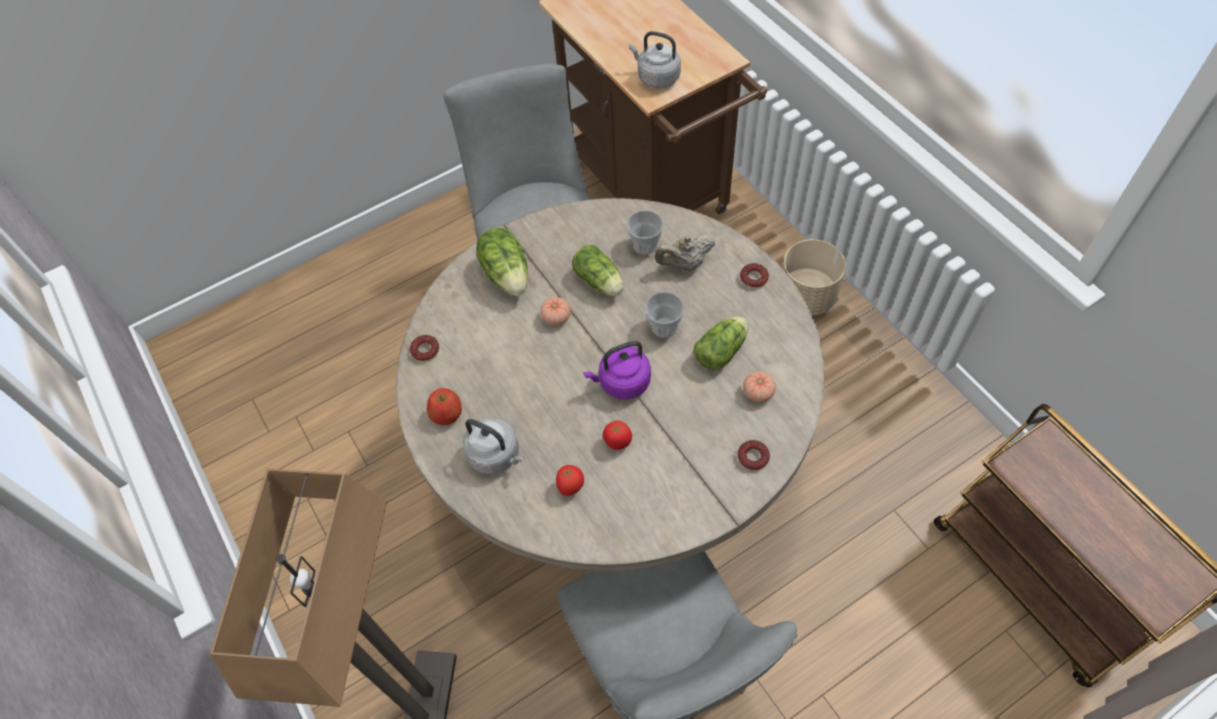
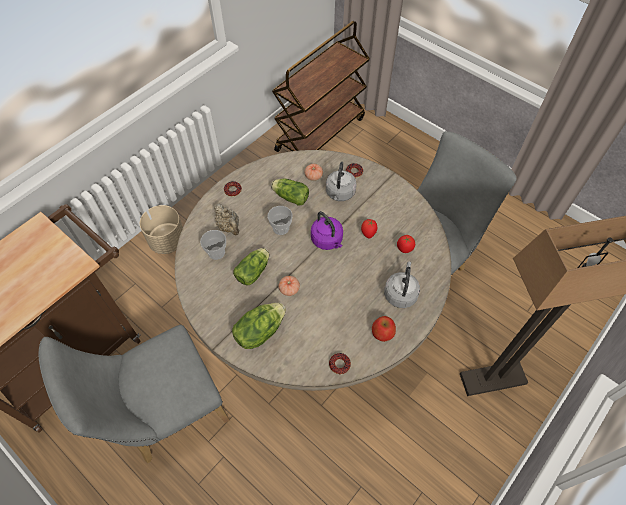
camera: 110 degrees left, 0 degrees up
grey kettle [629,31,681,88] -> grey kettle moved to [326,162,356,201]

